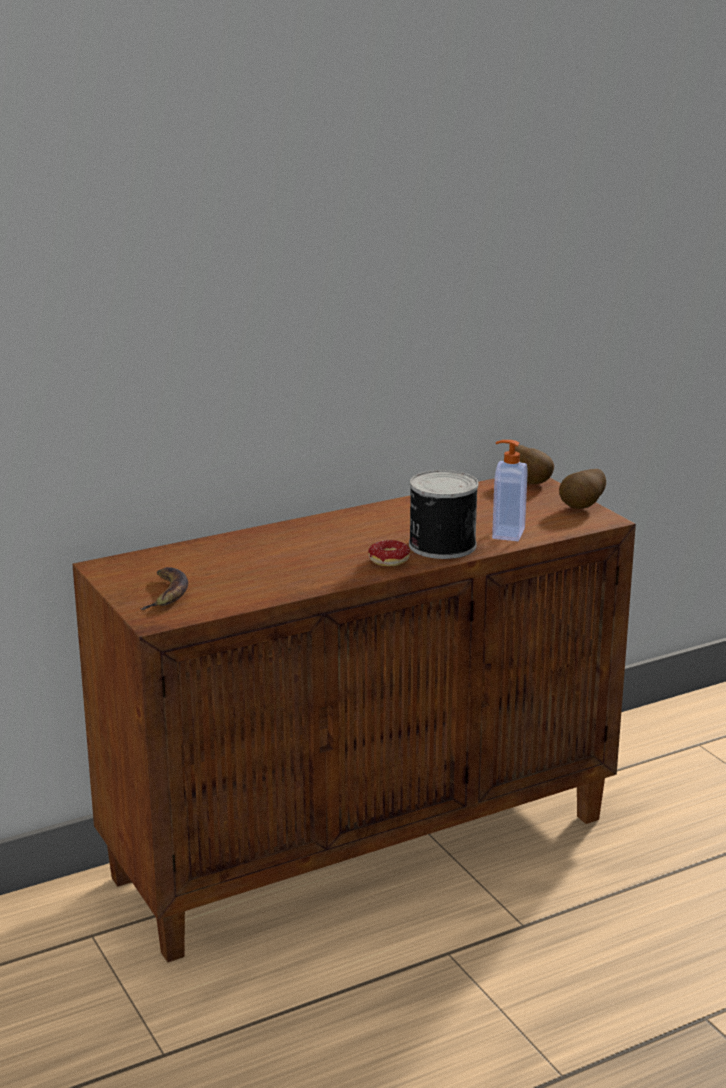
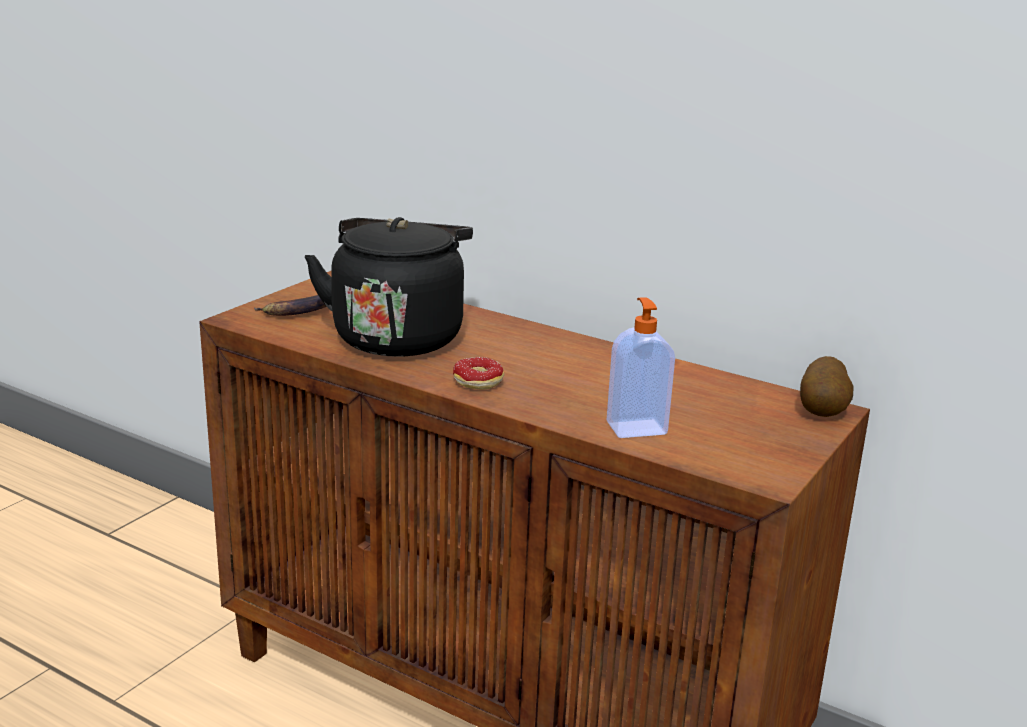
camera: 60 degrees right, 0 degrees up
can [409,470,478,559] -> none
potato [559,469,606,509] -> none
none -> black kettle [305,217,473,357]

